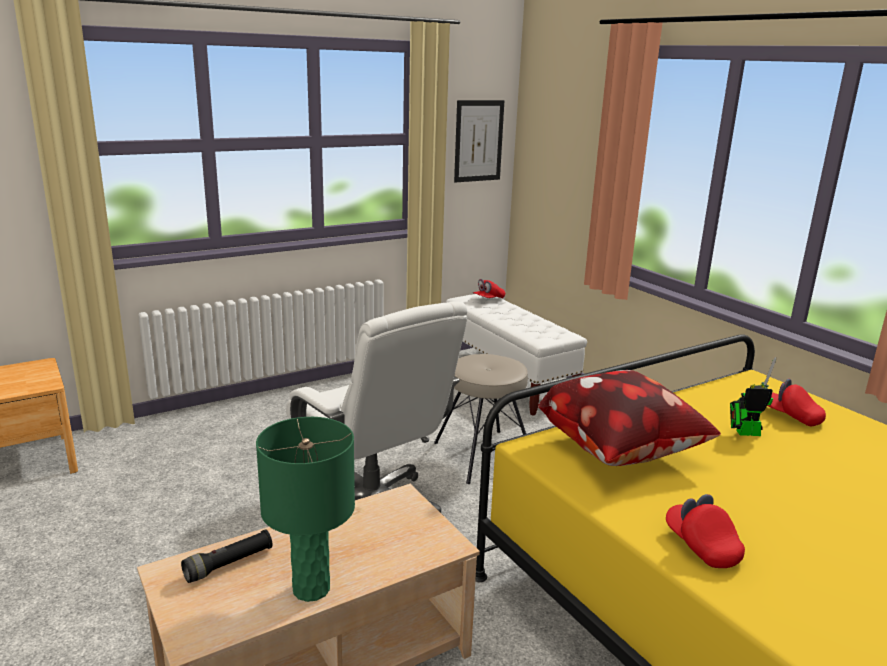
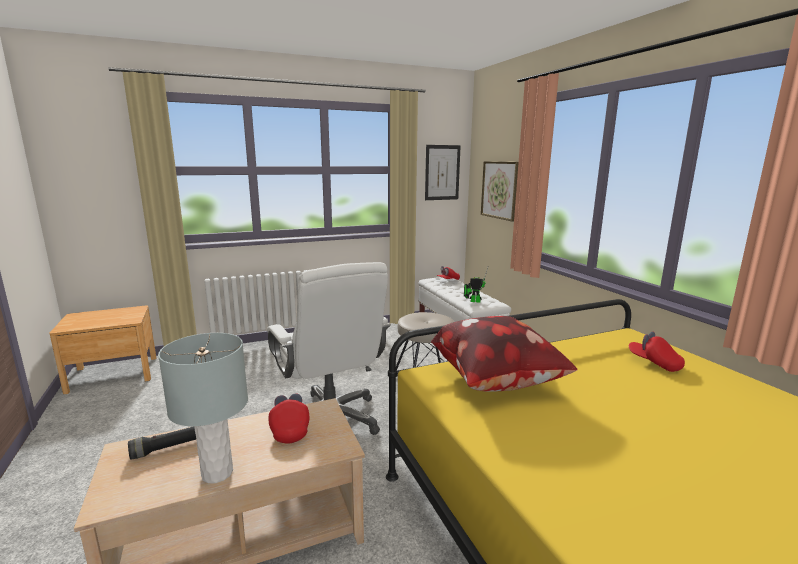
camera: 10 degrees right, 5 degrees down
green table lamp [256,417,355,602] -> grey table lamp [158,333,248,483]
red cap [666,494,745,568] -> red cap moved to [269,393,309,443]
toy robot [730,357,776,436] -> toy robot moved to [464,268,488,303]
none -> picture [481,161,519,221]

